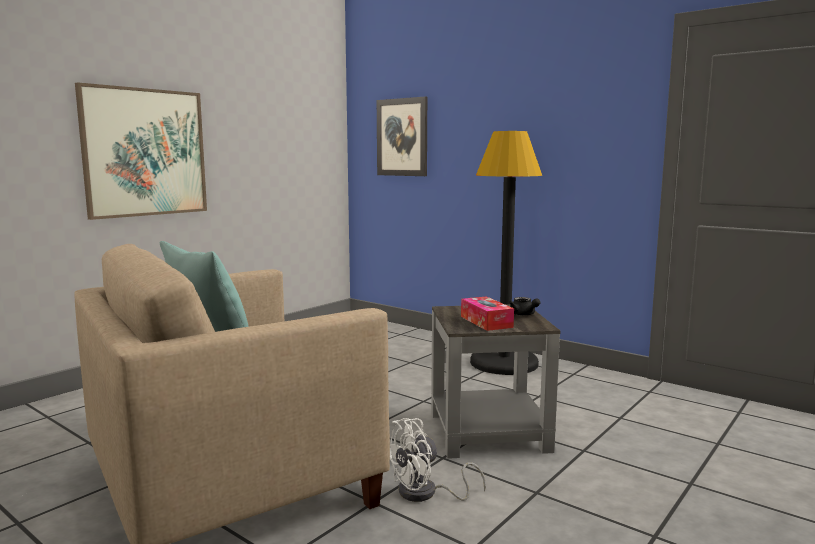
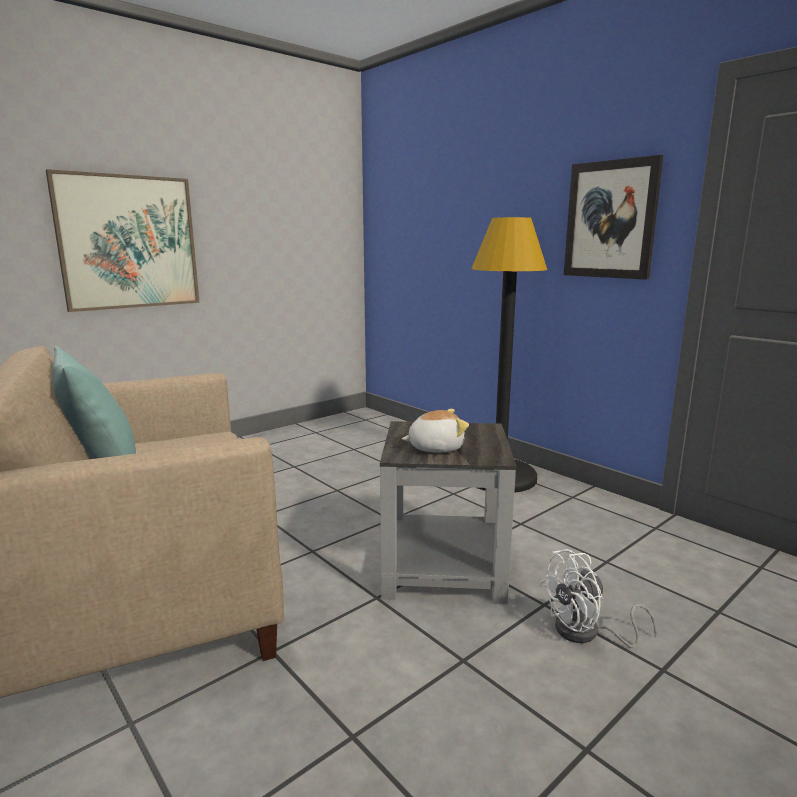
camera: 10 degrees right, 5 degrees up
picture [377,97,427,176] -> picture moved to [564,155,663,280]
white fan [390,418,486,502] -> white fan moved to [539,549,657,648]
tissue box [461,296,514,331] -> plush toy [402,409,469,452]
black teapot [509,297,540,316] -> none

